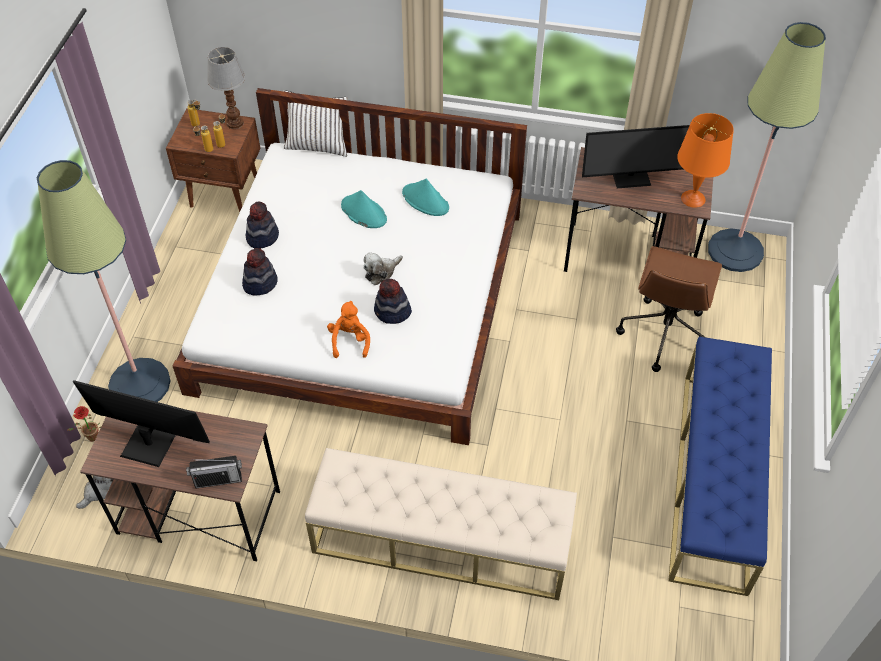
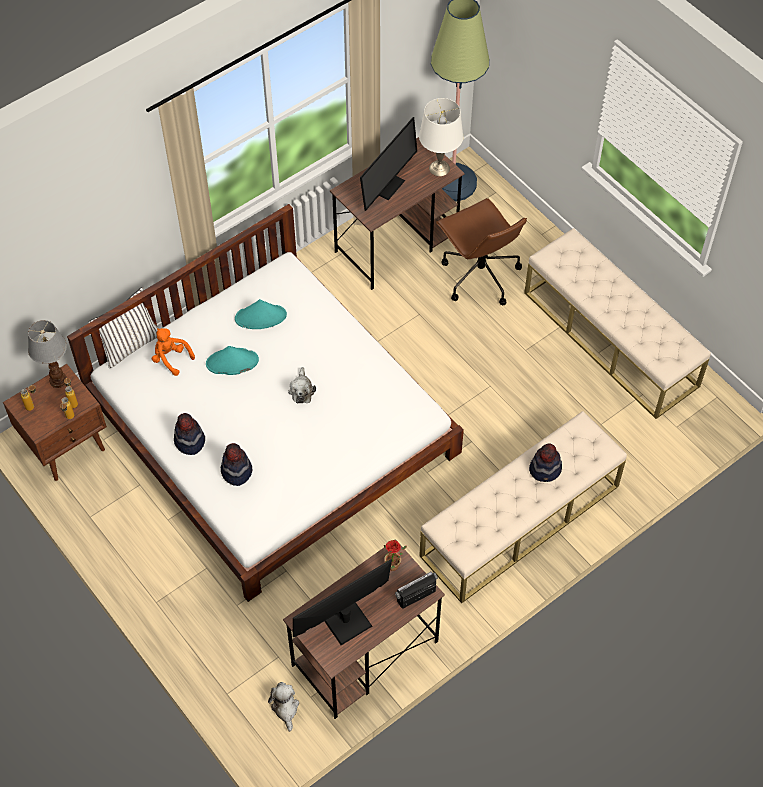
camera: 50 degrees left, 5 degrees up
floor lamp [37,160,171,402] -> none
potted plant [67,406,101,441] -> potted plant moved to [384,540,407,571]
radio [186,456,242,488] -> radio turned 150 degrees counterclockwise [395,571,438,609]
orange plush toy [327,301,370,358] -> orange plush toy moved to [152,328,195,376]
hat [374,279,412,324] -> hat moved to [529,443,562,482]
blue bench [668,336,772,596] -> beige bench [524,228,711,419]
orange table lamp [677,113,734,208] -> white table lamp [419,98,463,176]

